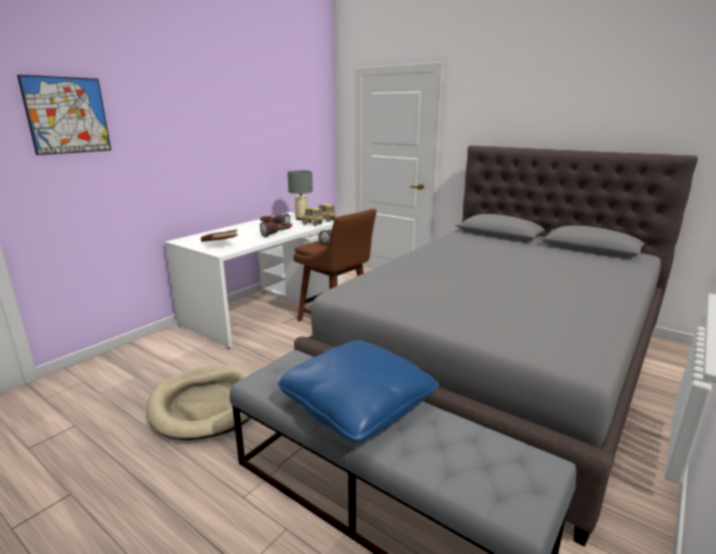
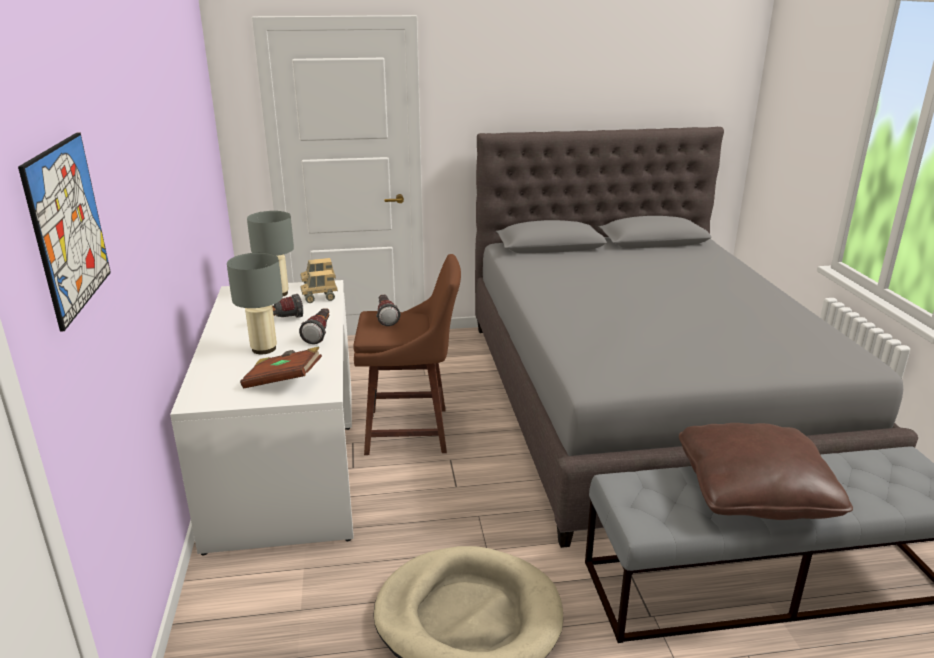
camera: 45 degrees left, 5 degrees up
blue pillow [278,340,439,443] -> brown pillow [679,423,853,520]
none -> grey table lamp [227,253,283,354]

